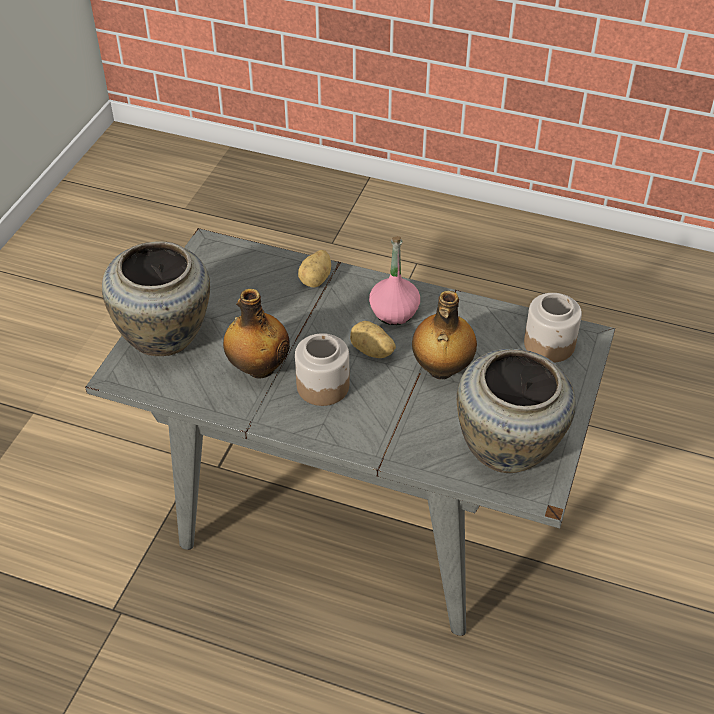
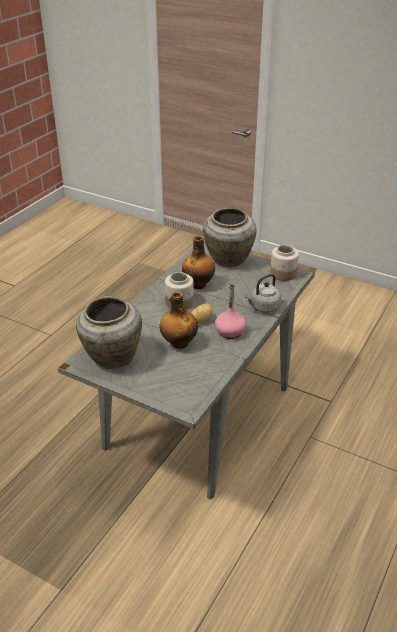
camera: 100 degrees right, 10 degrees down
potato [298,250,331,288] -> grey kettle [245,274,281,313]
jar [524,293,582,363] -> jar moved to [270,245,299,281]

